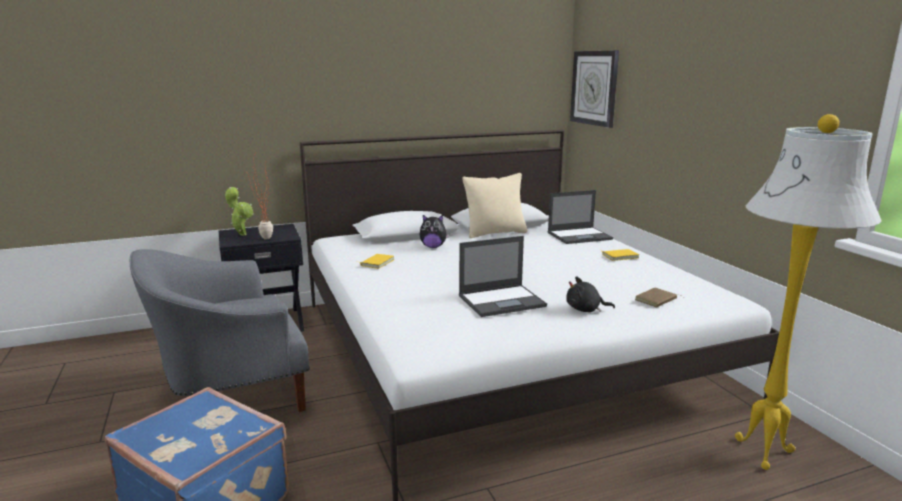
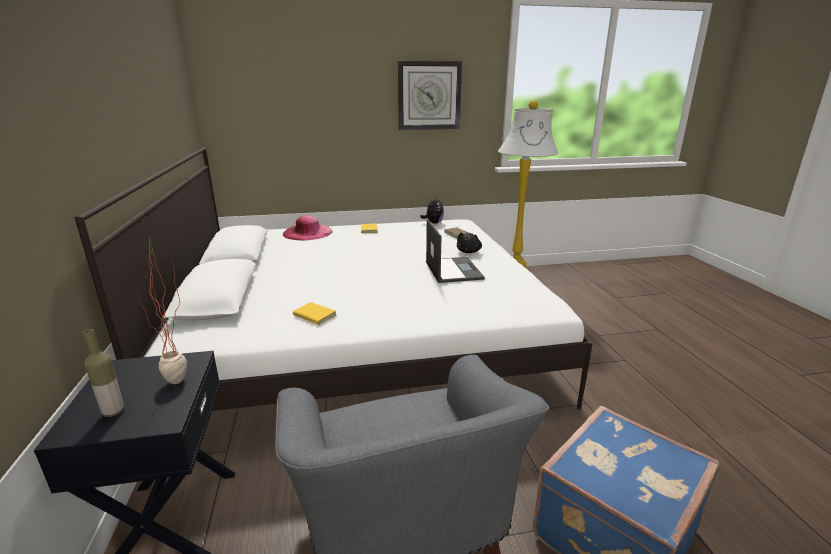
camera: 80 degrees left, 5 degrees up
potted plant [225,187,254,236] -> bottle [83,329,124,417]
plush toy [420,215,449,248] -> plush toy moved to [420,196,444,224]
beige pillow [462,173,527,238] -> none
laptop [548,190,613,244] -> pink hat [283,215,333,240]
wall clock [570,51,619,128] -> wall clock moved to [398,61,462,130]

